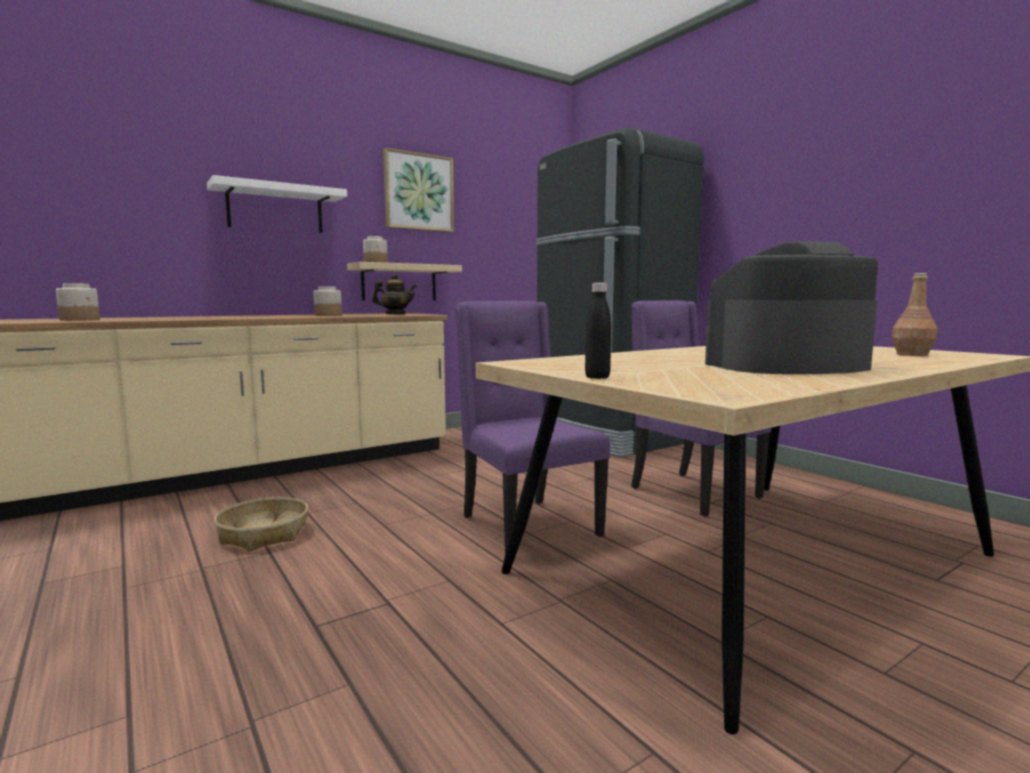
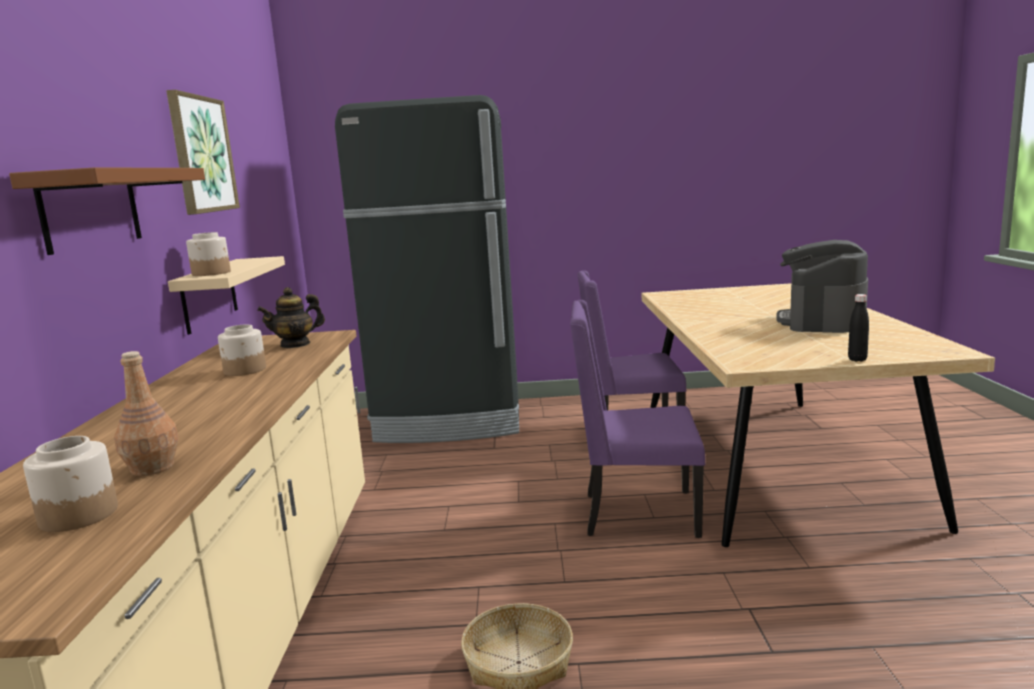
camera: 55 degrees left, 5 degrees up
white shelf [207,175,347,233] -> brown shelf [9,167,205,255]
teapot [372,273,417,314] -> teapot turned 150 degrees counterclockwise [257,287,325,348]
brown bottle [892,273,938,356] -> brown bottle moved to [114,351,179,476]

